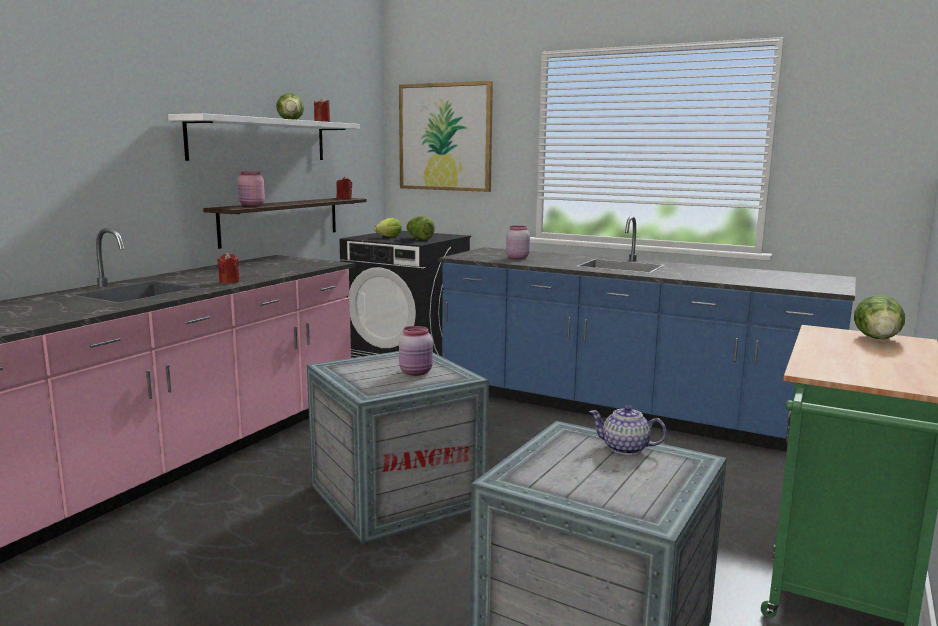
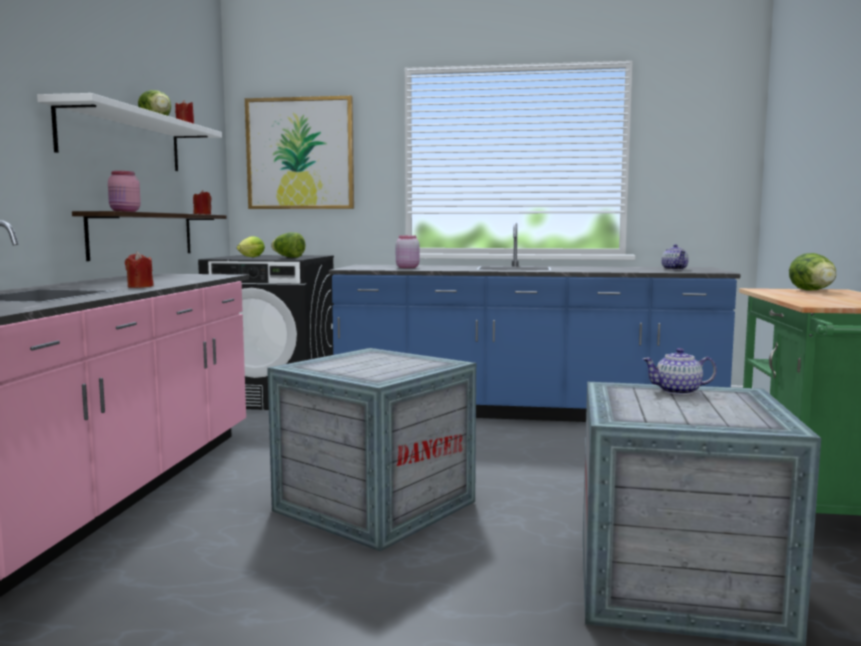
camera: 20 degrees left, 5 degrees down
pink jar [399,326,433,376] -> none
none -> teapot [661,244,689,270]

